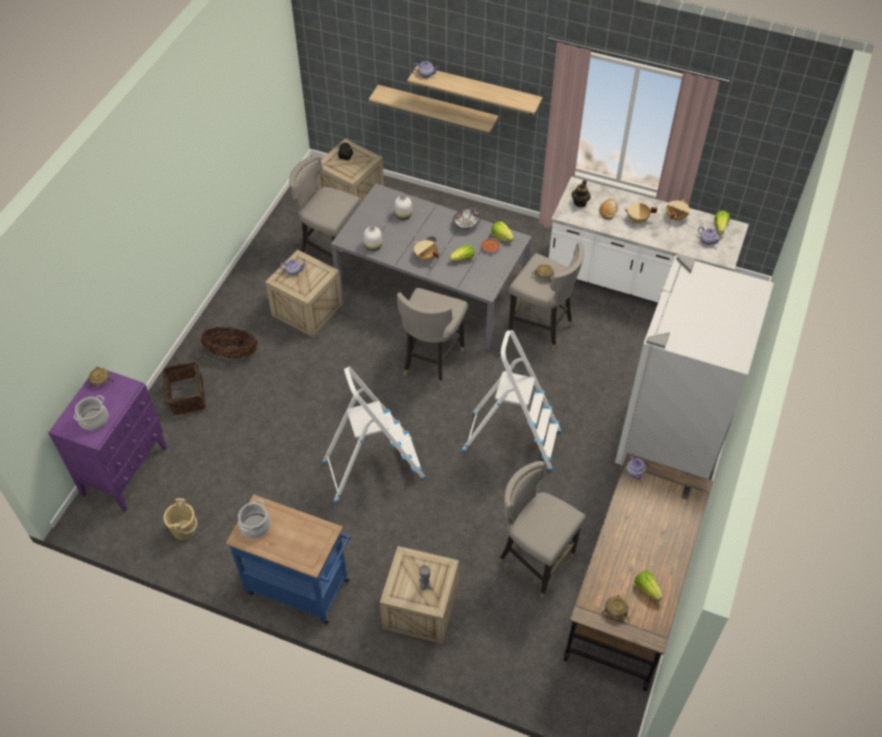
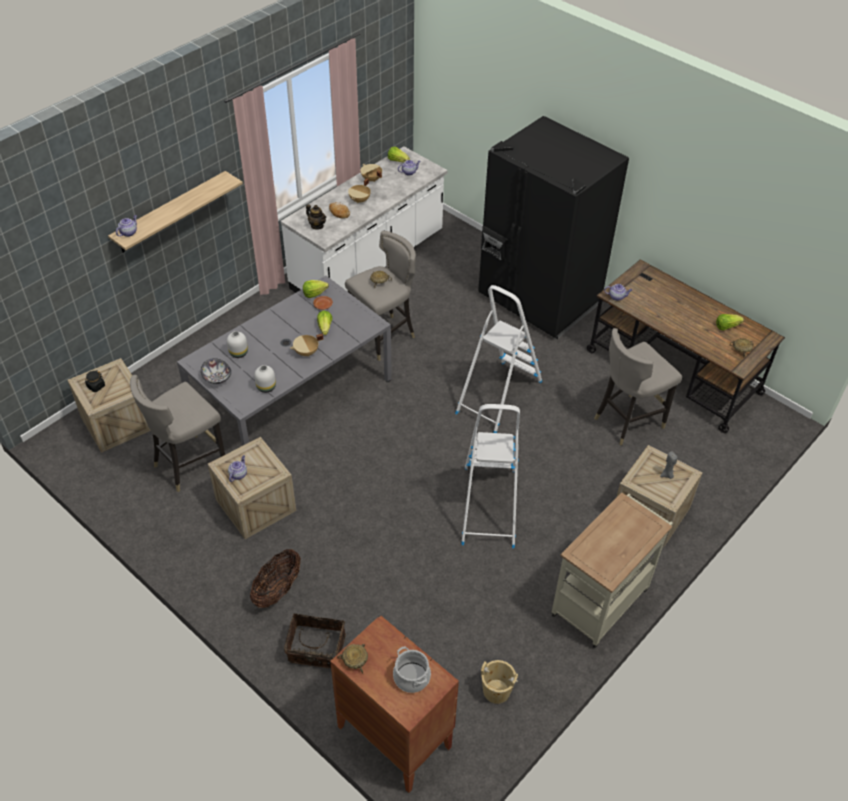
camera: 70 degrees left, 5 degrees down
purple dresser [48,367,167,512] -> brown dresser [330,616,459,793]
blue cart [226,495,351,624] -> beige cart [552,493,673,648]
cooking pot [238,499,271,538] -> none
shelf [369,85,498,133] -> none
grey stool [397,288,468,387] -> none
bowl [453,207,481,230] -> bowl moved to [201,358,231,384]
white fridge [615,254,774,479] -> black fridge [478,116,629,339]

